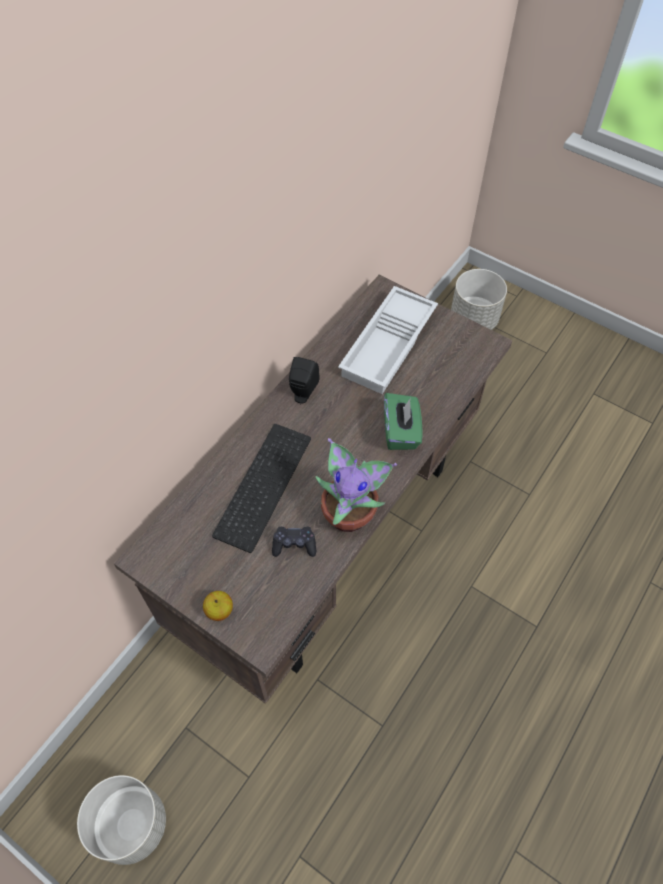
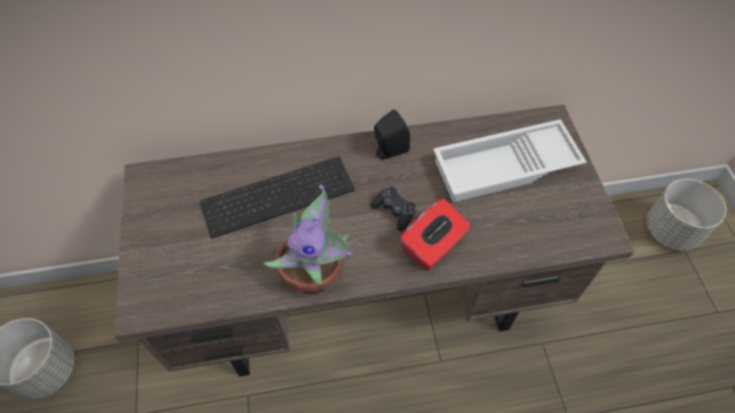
camera: 45 degrees right, 0 degrees up
apple [203,591,233,621] -> none
black game controller [272,527,316,557] -> black game controller moved to [370,186,416,231]
green tissue box [384,393,423,450] -> red tissue box [400,199,470,270]

